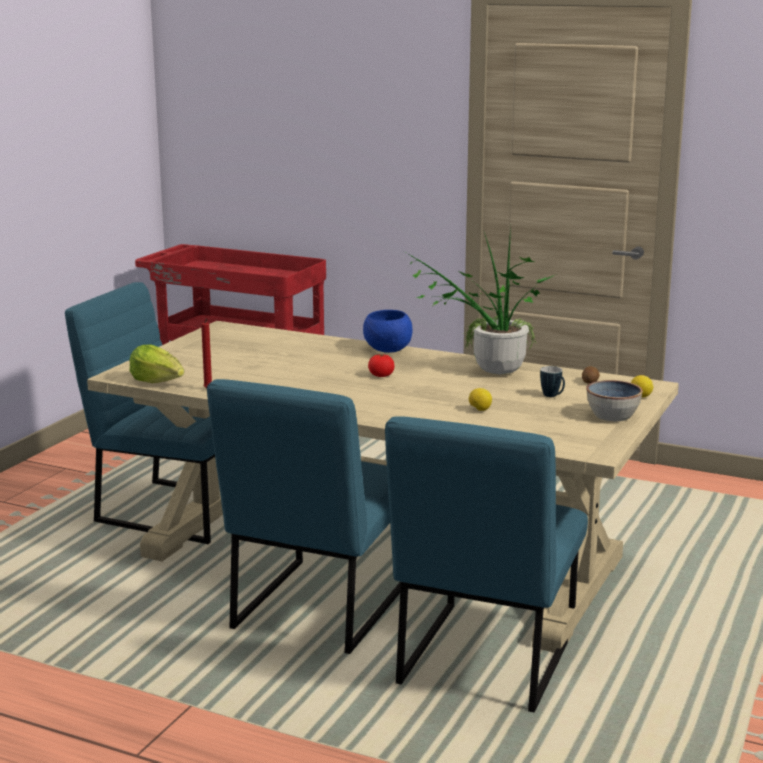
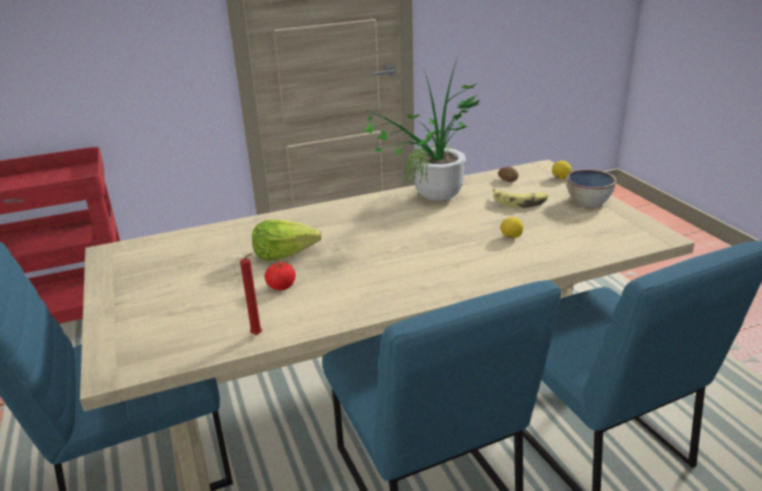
camera: 45 degrees left, 10 degrees up
lettuce [130,344,184,383] -> lettuce moved to [252,220,322,261]
blue bowl [363,310,412,353] -> none
tomato [368,354,395,377] -> tomato moved to [265,262,296,290]
mug [540,366,565,397] -> banana [493,188,548,208]

